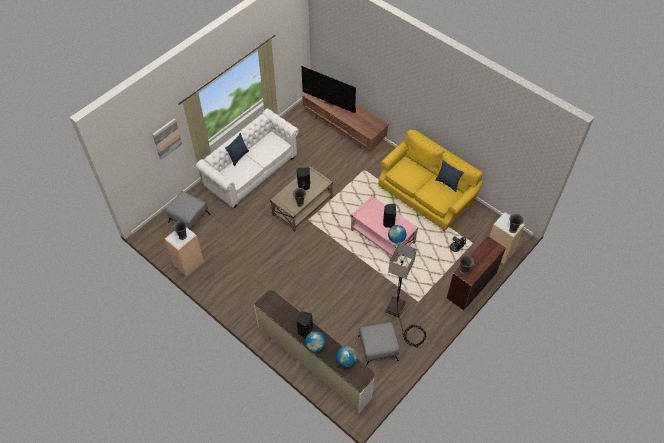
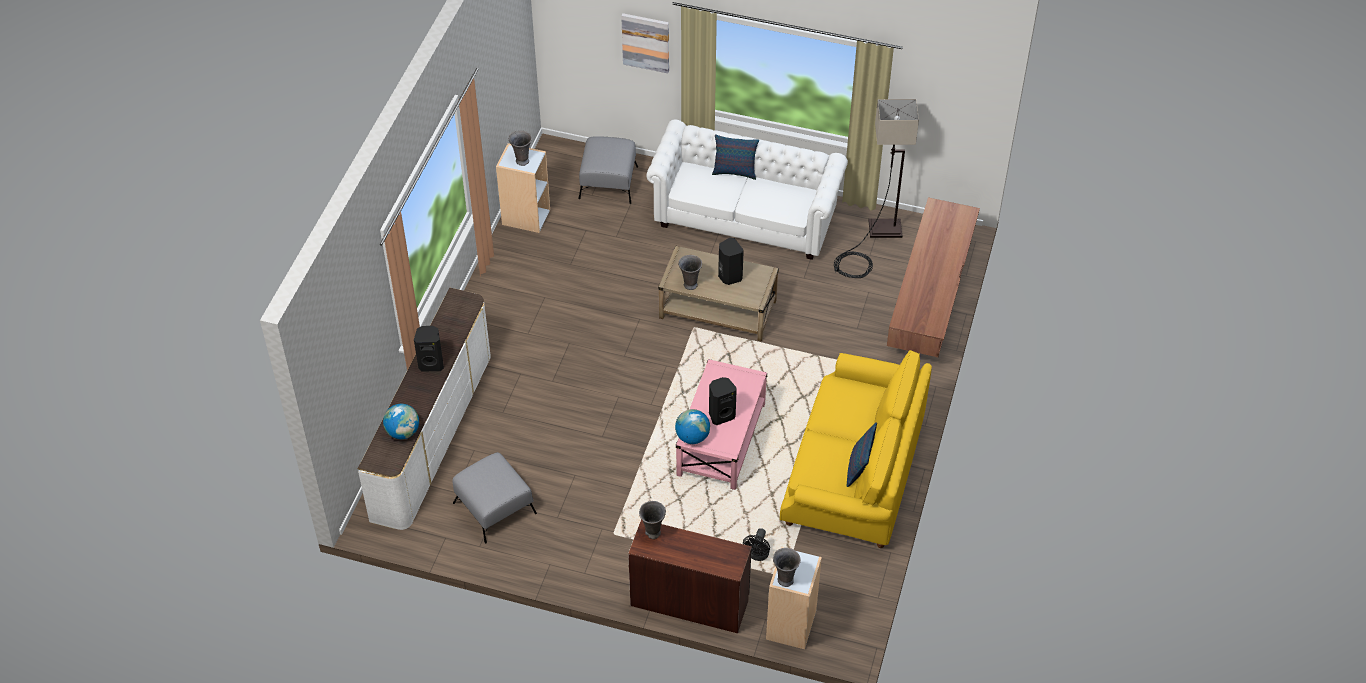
camera: 65 degrees right, 5 degrees down
television [301,66,356,113] -> none
globe [305,331,326,353] -> none
floor lamp [385,242,426,348] -> floor lamp moved to [834,99,919,278]

